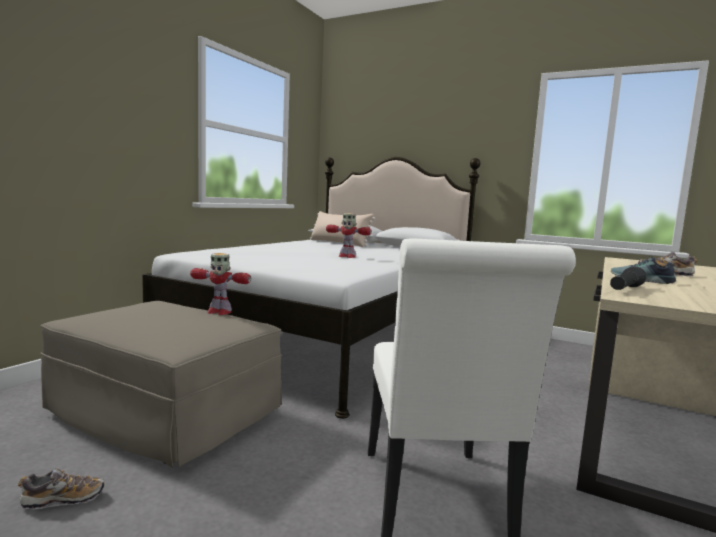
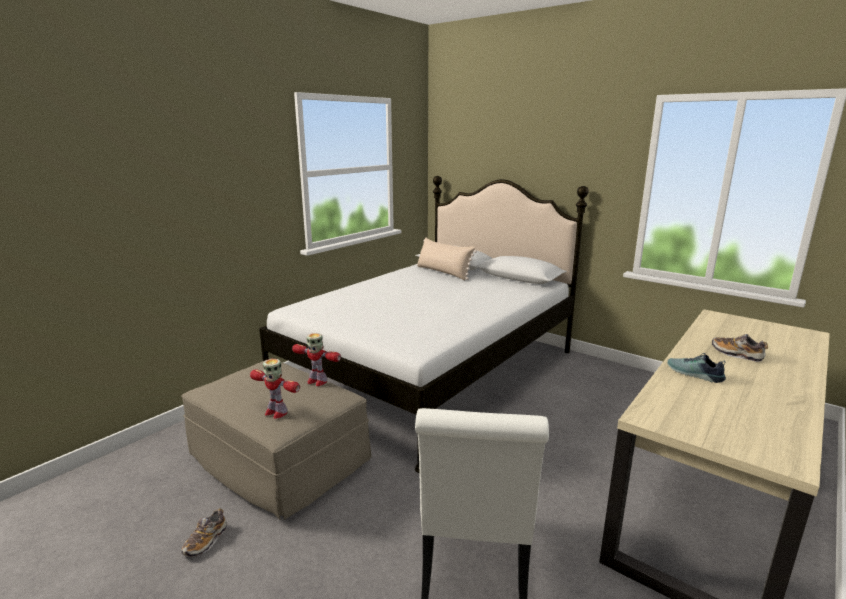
camera: 10 degrees right, 10 degrees up
shoe [18,468,105,509] -> shoe turned 120 degrees clockwise [181,508,228,557]
toy robot [326,213,372,258] -> toy robot moved to [250,359,300,419]
black flashlight [610,266,647,290] -> none

